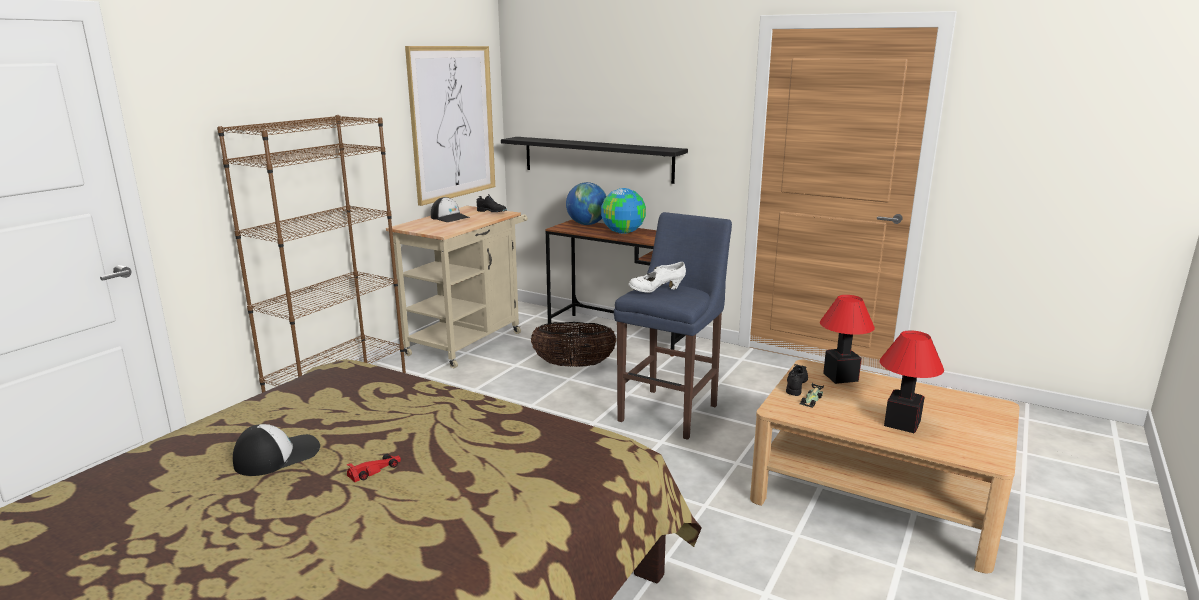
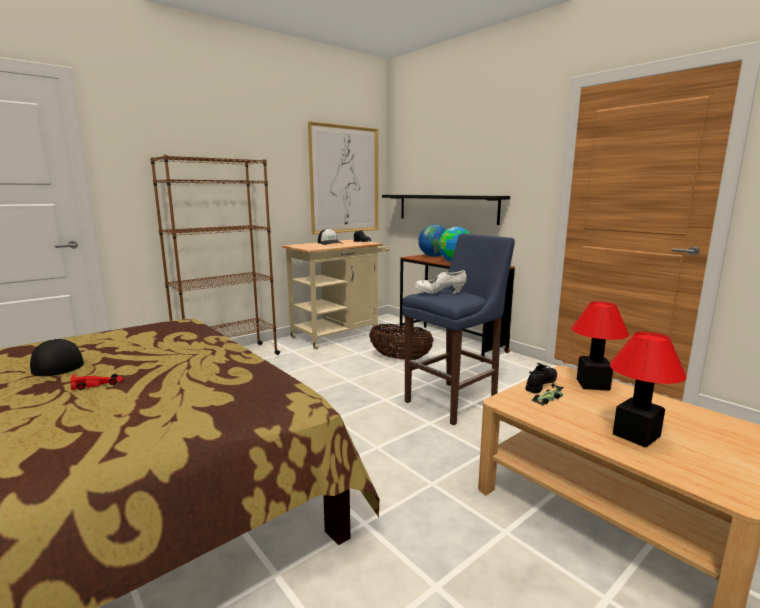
camera: 20 degrees right, 5 degrees down
cap [233,424,320,476] -> cap turned 105 degrees counterclockwise [30,339,84,376]

